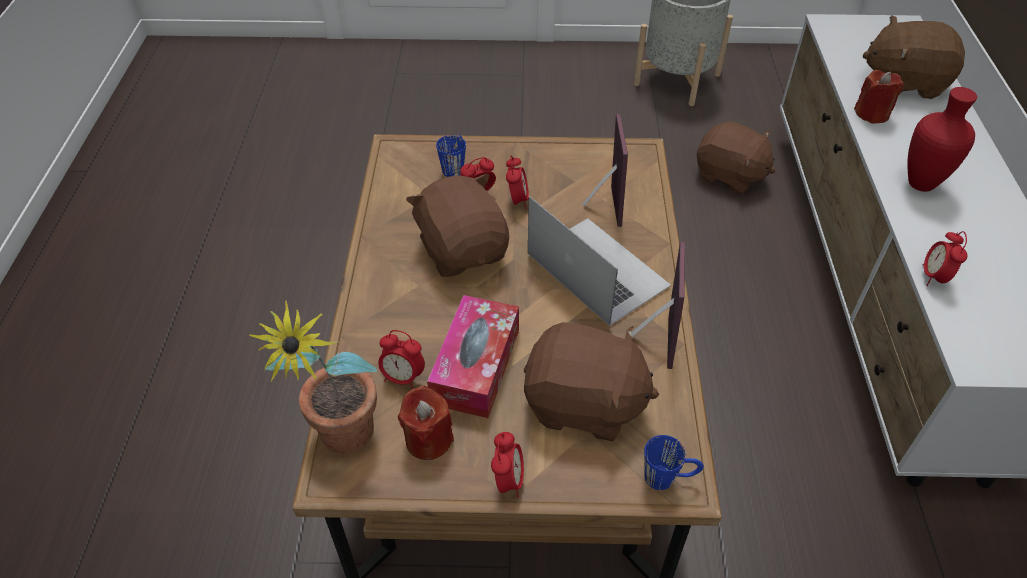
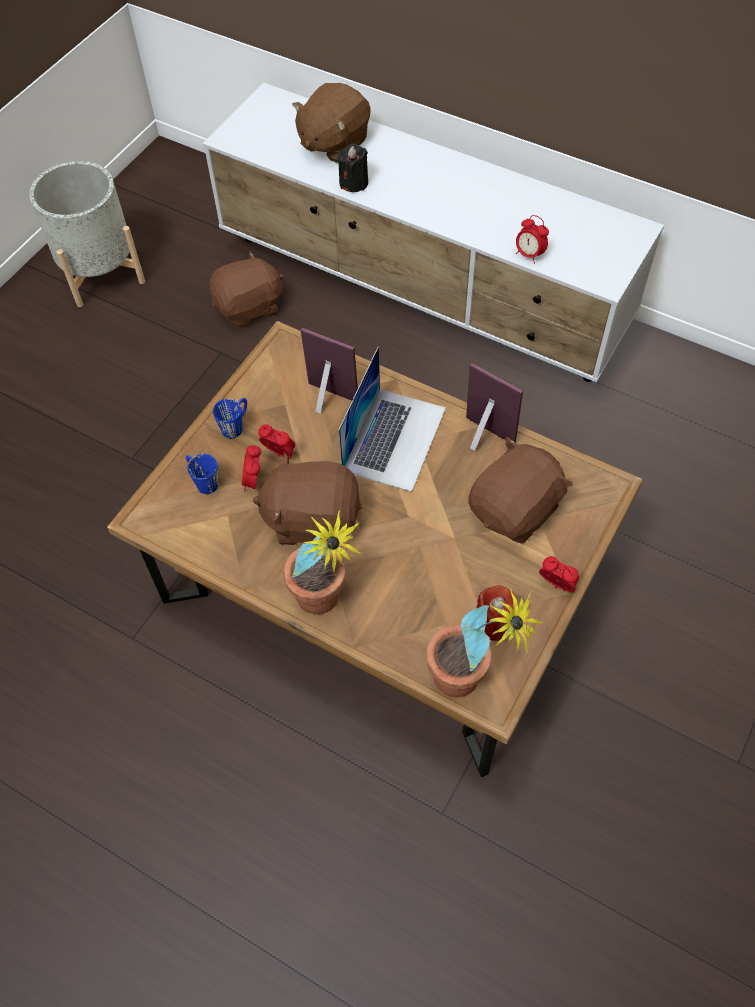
camera: 60 degrees left, 10 degrees up
alarm clock [378,330,425,389] -> none
tissue box [427,295,519,418] -> none
laptop [528,196,671,326] -> laptop turned 120 degrees clockwise [338,346,446,492]
blue mug [644,435,704,490] -> blue mug moved to [213,398,247,438]
red candle [854,70,904,124] -> black candle [338,143,368,192]
red vase [908,87,977,192] -> none
none -> potted plant [283,511,362,614]

